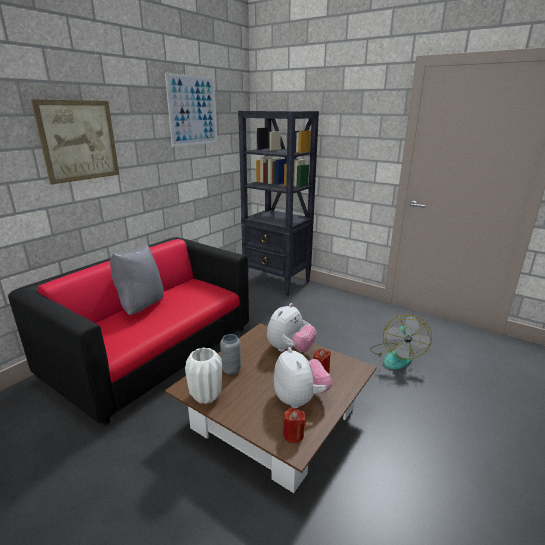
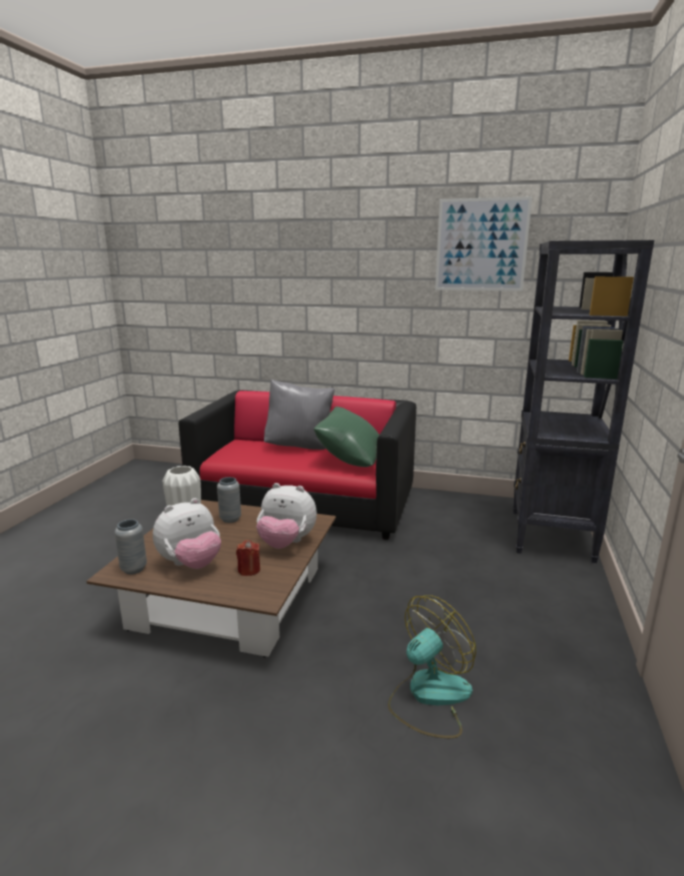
camera: 70 degrees right, 5 degrees down
picture [31,99,119,185] -> none
red candle [283,408,306,443] -> grey vase [115,519,147,574]
fan [370,315,432,370] -> fan turned 150 degrees clockwise [388,595,476,738]
none -> green pillow [314,406,380,467]

